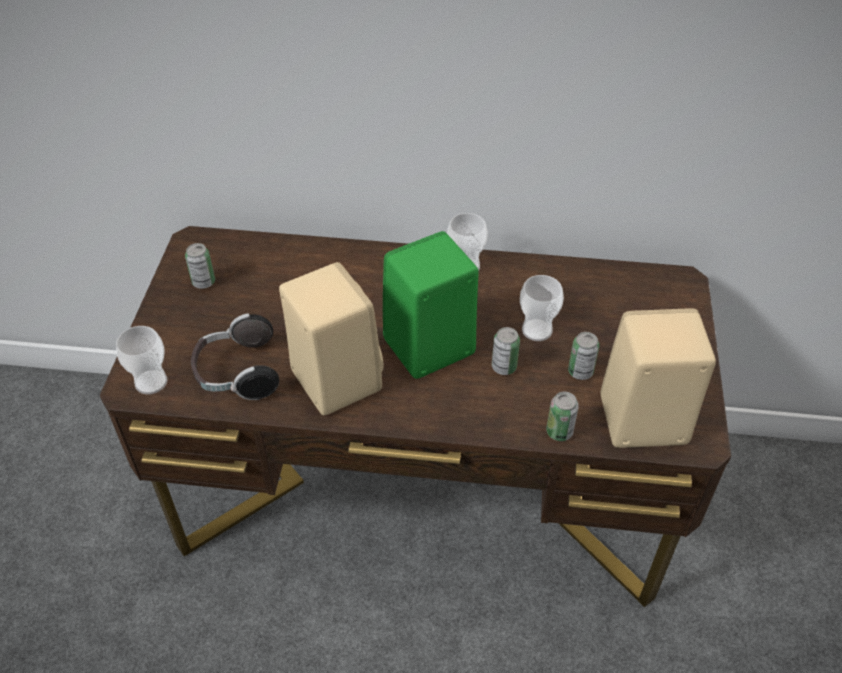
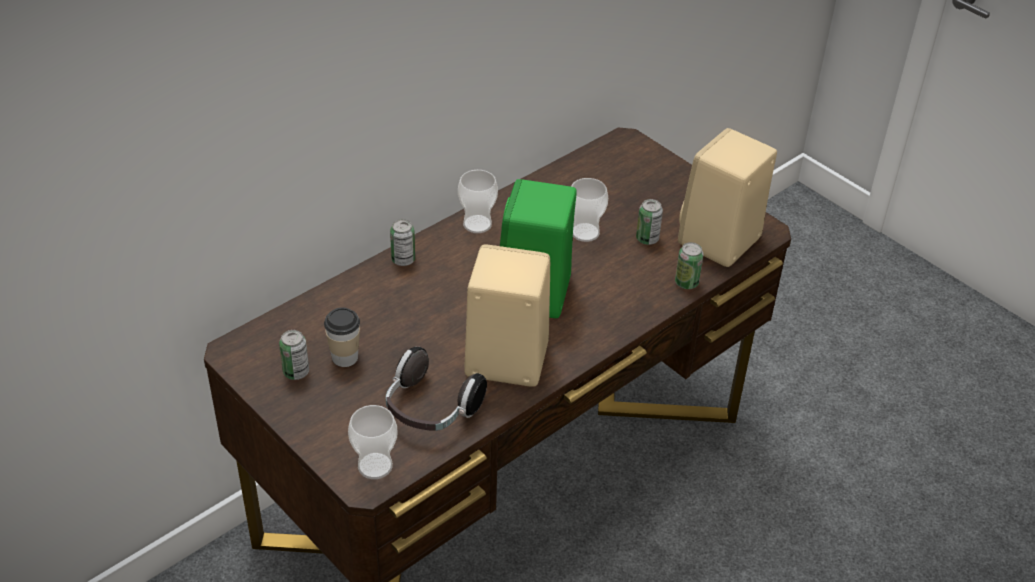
camera: 50 degrees left, 5 degrees down
can [492,327,520,375] -> can moved to [390,219,415,266]
none -> cup [324,307,360,367]

